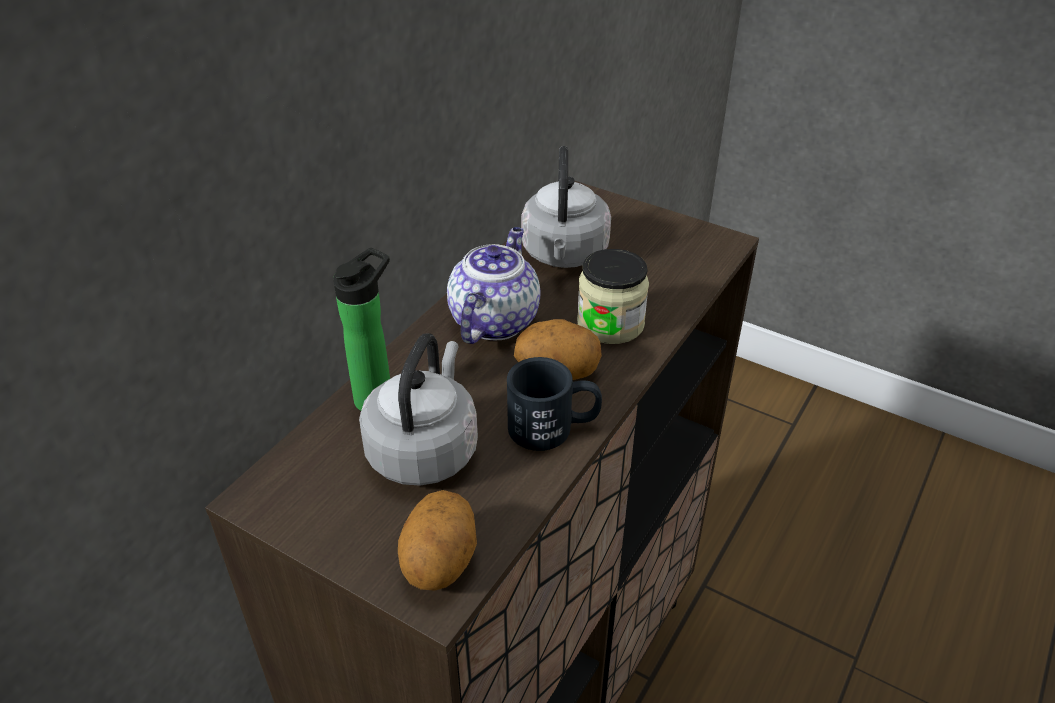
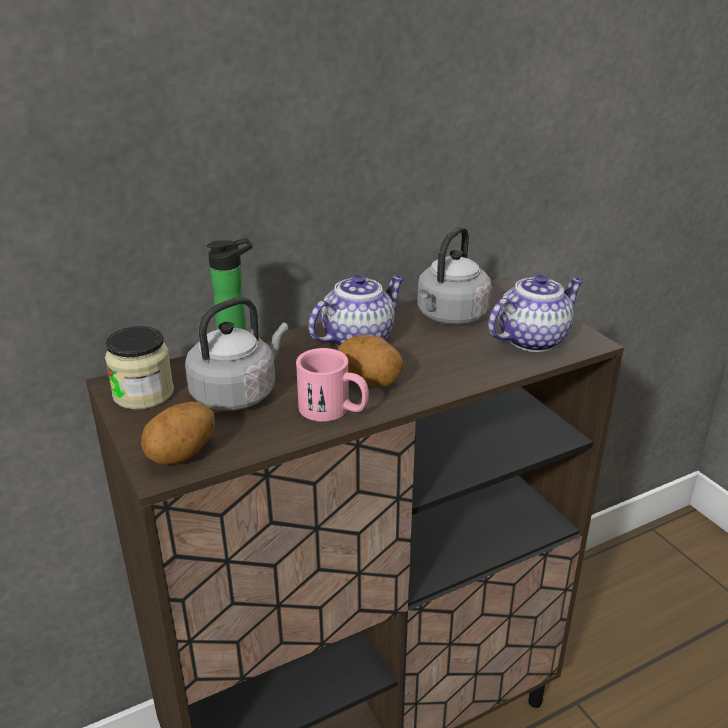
camera: 30 degrees right, 10 degrees down
black mug [507,357,602,451] -> pink mug [296,348,369,422]
jar [577,249,649,344] -> jar moved to [105,326,174,410]
none -> teapot [488,274,584,352]

